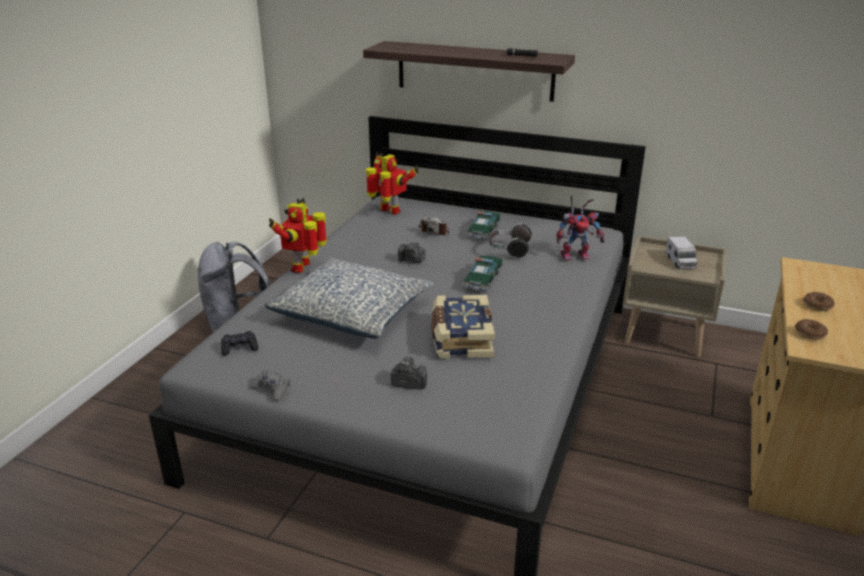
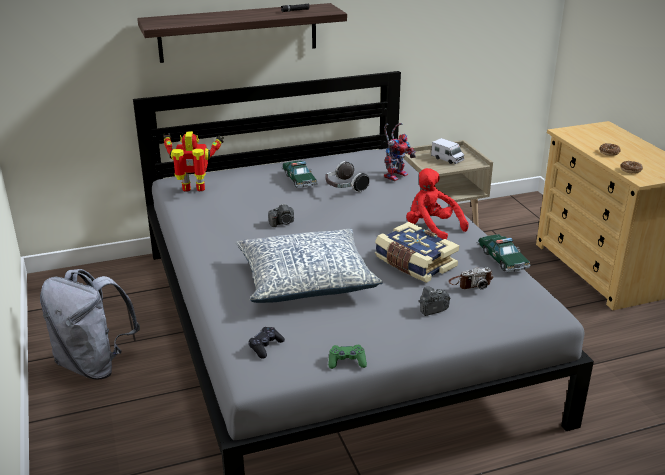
camera: 40 degrees left, 0 degrees up
grey game controller [251,369,290,401] -> green game controller [328,345,367,369]
toy robot [269,198,327,273] -> none
camera [418,217,449,235] -> camera moved to [449,267,493,290]
toy car [462,255,503,291] -> toy car moved to [477,234,531,272]
none -> red plush toy [406,168,469,239]

